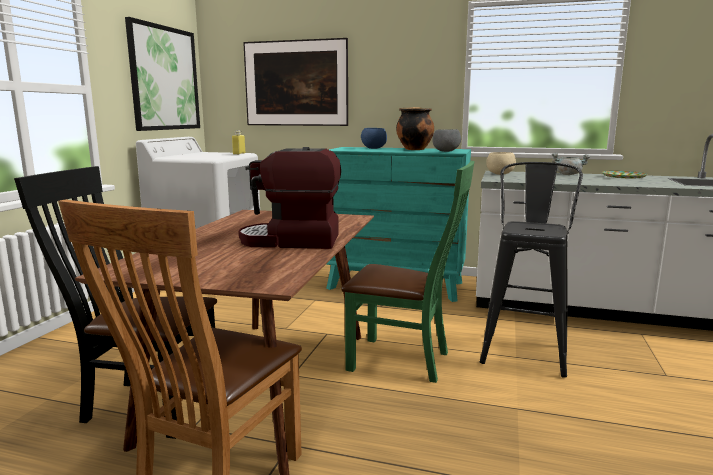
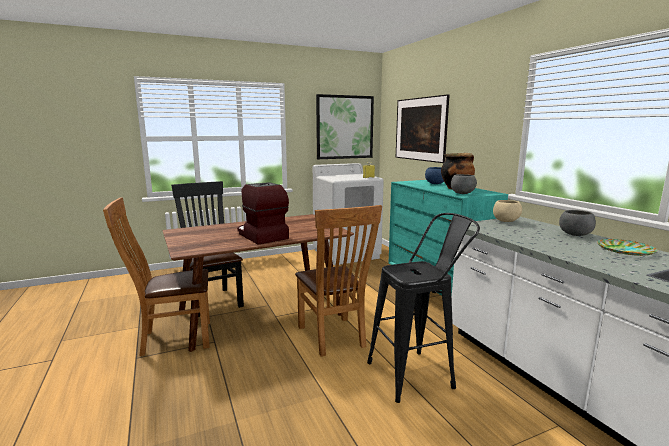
camera: 50 degrees right, 0 degrees up
green chair [341,161,475,383] -> brown chair [295,205,382,357]
grey cooking pot [552,153,591,175] -> grey bowl [559,210,596,236]

